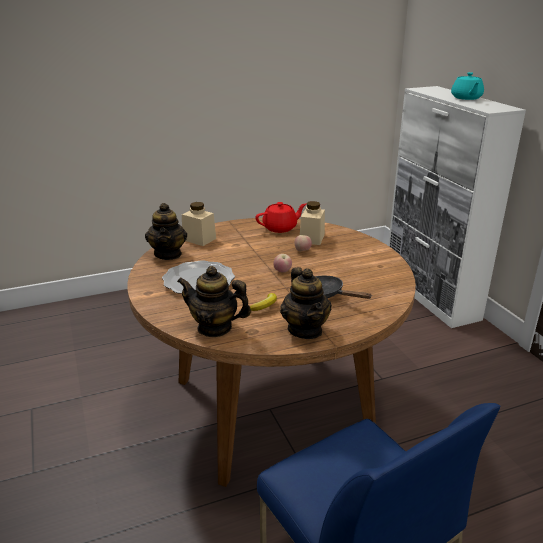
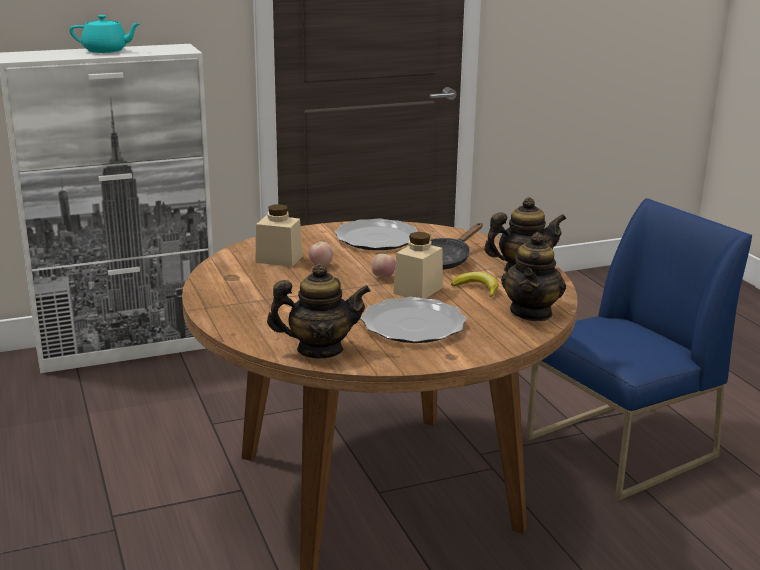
camera: 90 degrees left, 5 degrees down
beige jar [182,202,216,246] -> beige jar moved to [393,232,443,299]
red teapot [255,202,306,233] -> none
none -> plate [334,219,418,250]

